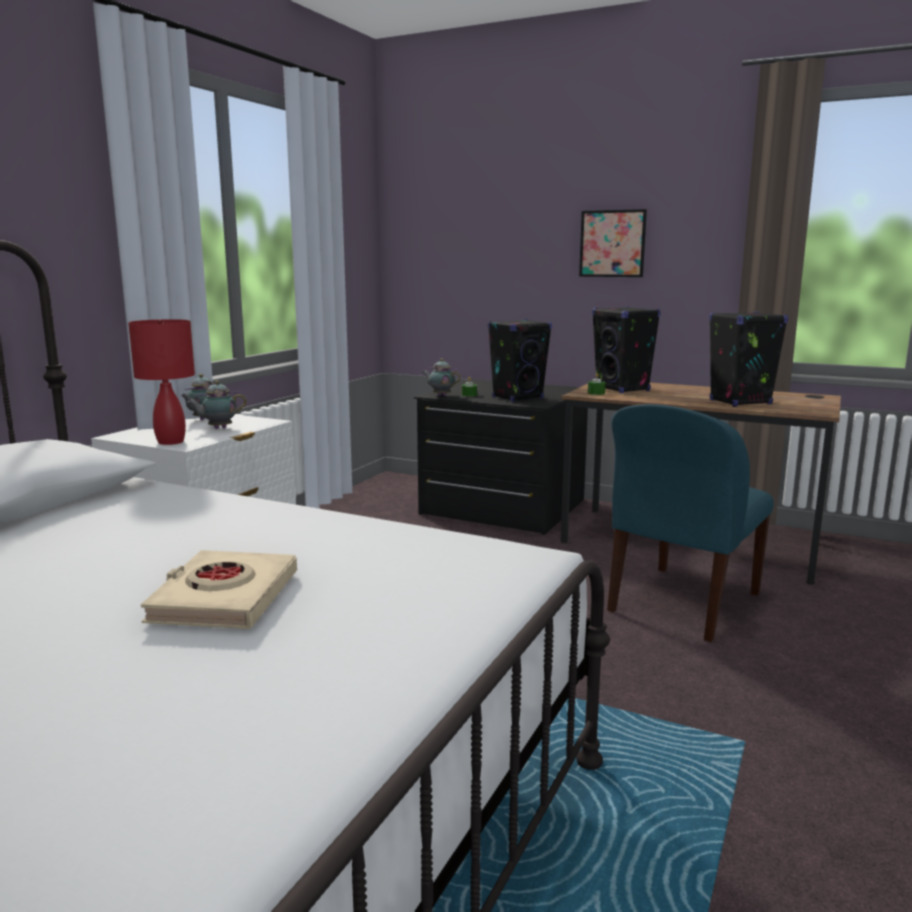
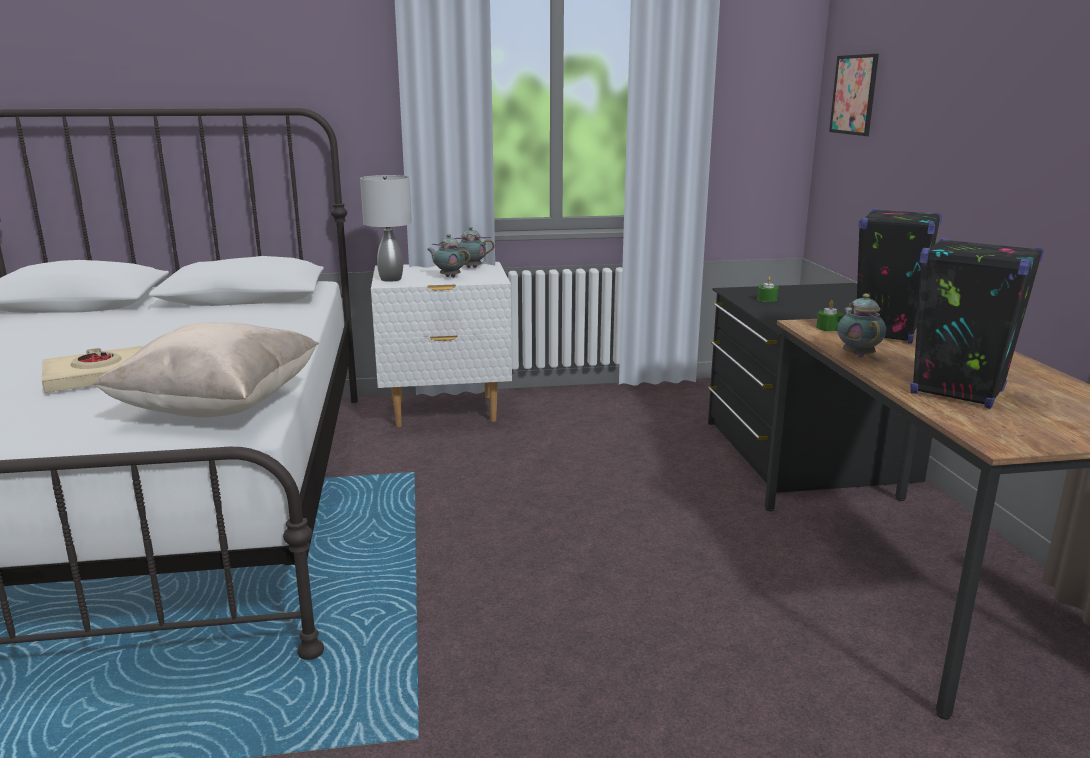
camera: 55 degrees right, 5 degrees up
red table lamp [128,319,195,445] -> grey table lamp [360,175,412,282]
teapot [423,359,461,396] -> teapot moved to [837,294,886,358]
black speaker [488,319,552,402] -> none
picture [579,209,647,277] -> picture moved to [829,54,879,136]
blue chair [607,404,774,642] -> none
none -> beige pillow [93,322,319,418]

